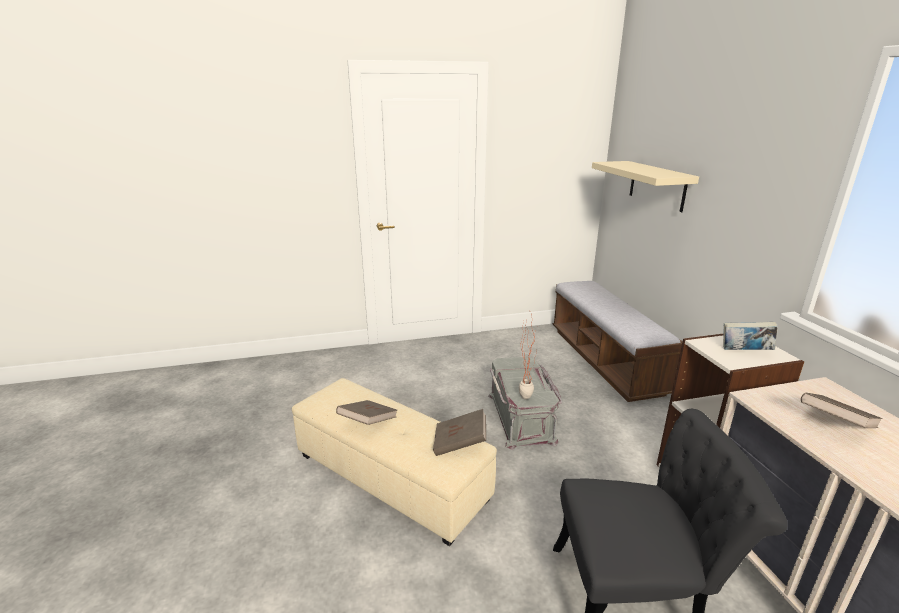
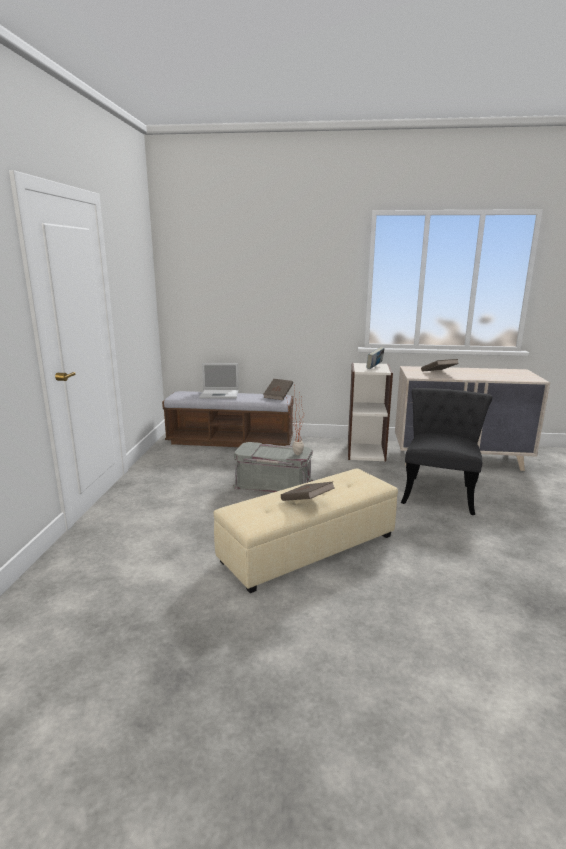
camera: 70 degrees left, 5 degrees down
brown book [433,409,486,456] -> brown book moved to [263,379,293,400]
beige shelf [592,161,699,212] -> none
none -> laptop [199,363,239,398]

